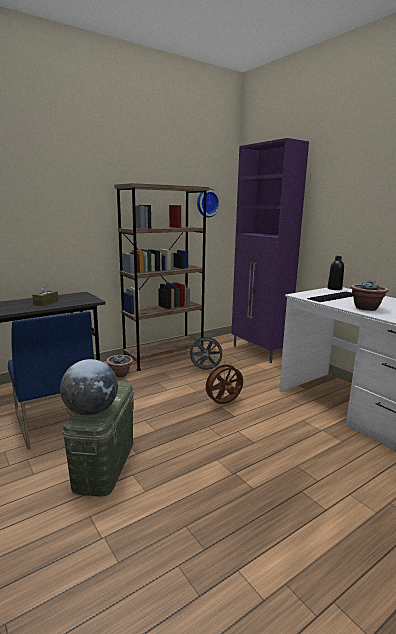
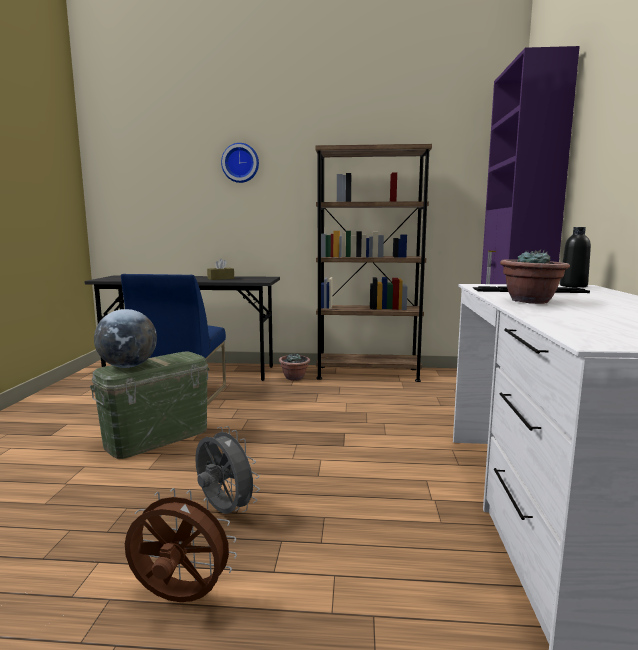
camera: 40 degrees right, 5 degrees down
grey fan [188,335,225,370] -> grey fan moved to [195,426,260,514]
wall clock [197,188,220,217] -> wall clock moved to [221,143,259,183]
brown fan [203,361,243,404] -> brown fan moved to [125,488,237,602]

